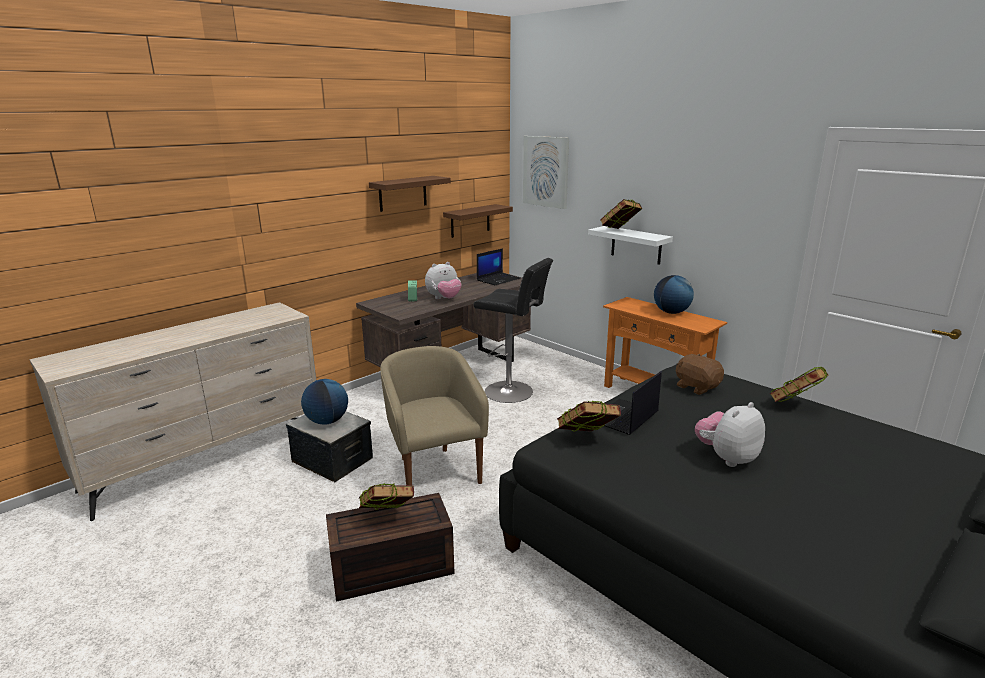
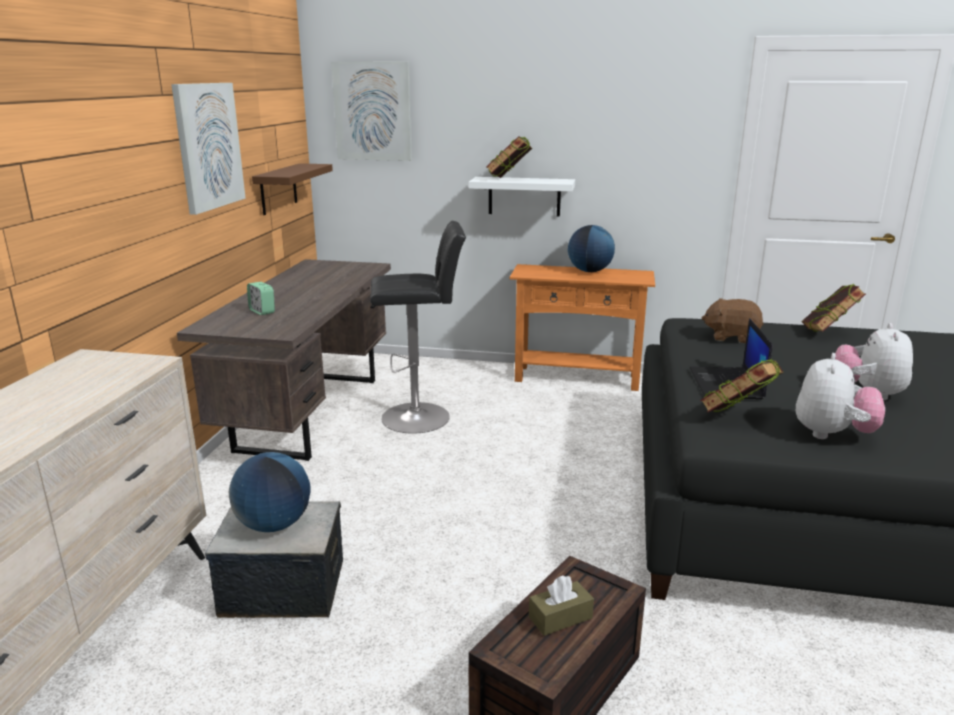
camera: 35 degrees left, 0 degrees up
book [359,483,414,510] -> brown tissue box [529,576,594,636]
brown shelf [369,176,451,212] -> picture [171,83,246,215]
beige armchair [380,346,489,485] -> none
plush toy [425,262,461,299] -> plush toy moved to [796,353,885,439]
laptop [477,248,521,285] -> none

